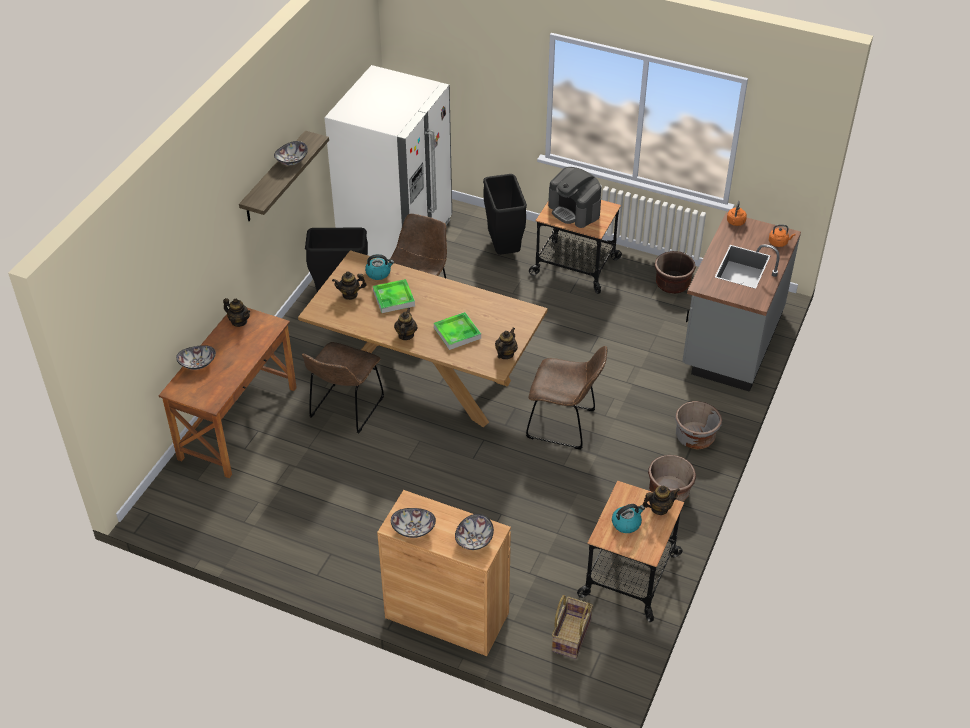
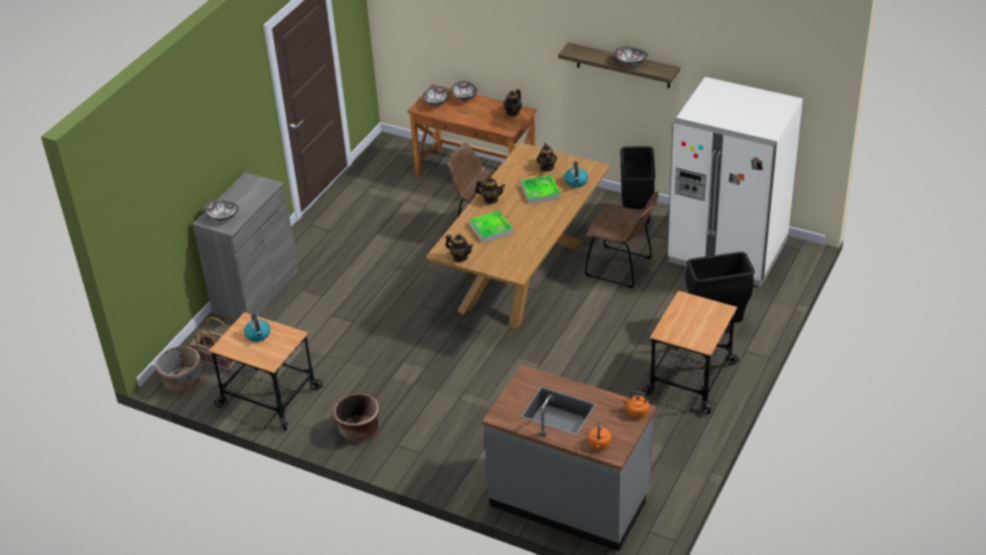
camera: 95 degrees right, 5 degrees down
brown cabinet [377,490,511,656] -> grey cabinet [192,172,298,321]
bowl [391,508,436,538] -> bowl moved to [423,86,449,107]
brown chair [526,346,608,449] -> none
coffee machine [548,167,601,228] -> none
teapot [642,486,680,515] -> none
brown planter [655,251,696,294] -> none
grey planter [675,401,722,450] -> grey planter moved to [156,346,201,392]

